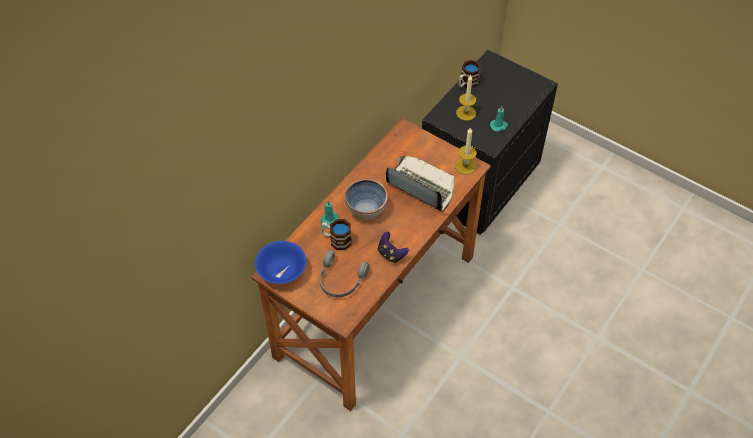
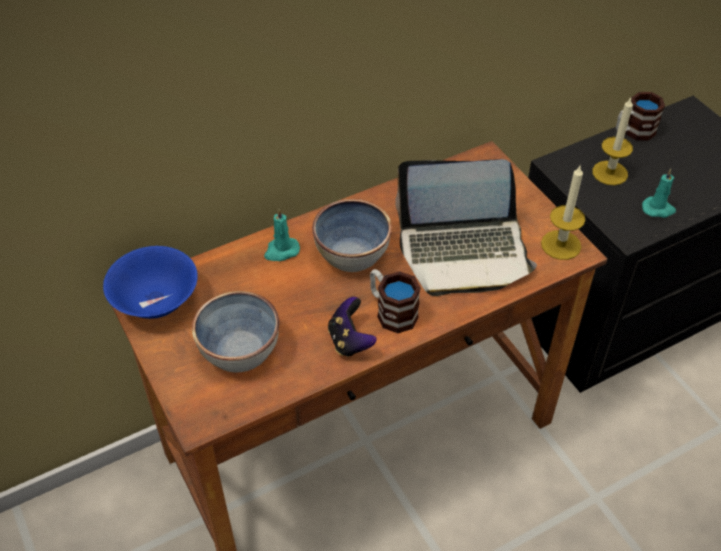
camera: 25 degrees right, 5 degrees down
grey headphones [319,250,370,297] -> bowl [192,291,279,373]
mug [321,219,351,250] -> mug moved to [370,269,421,333]
laptop [386,156,455,212] -> laptop turned 120 degrees clockwise [395,159,537,296]

